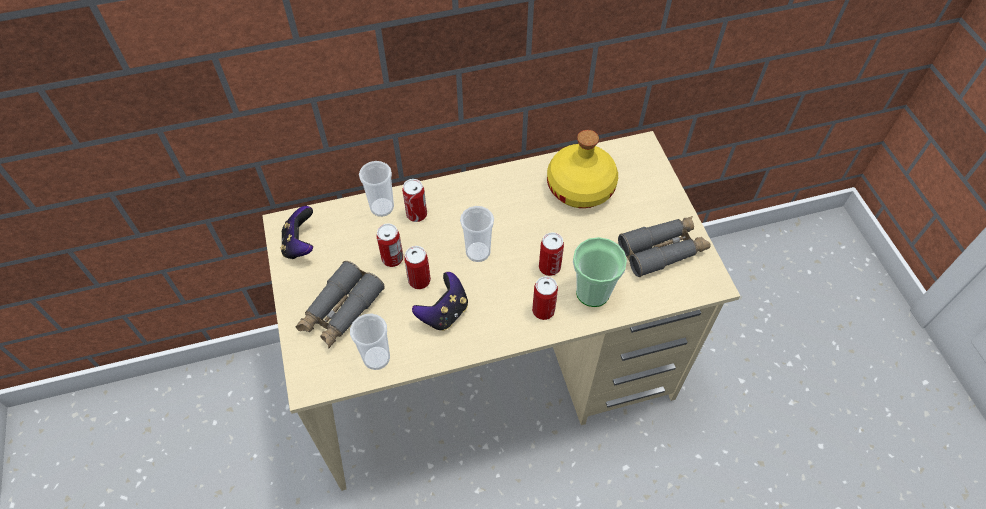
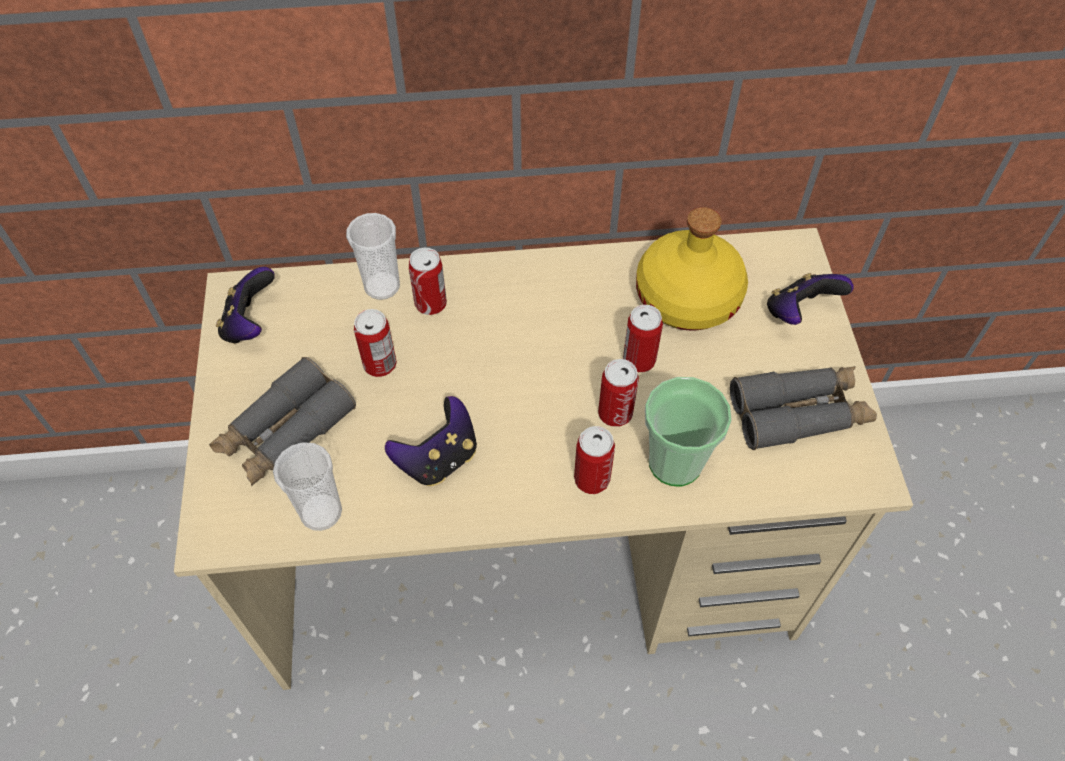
camera: 10 degrees right, 0 degrees up
can [404,246,431,289] -> can moved to [623,305,663,372]
cup [460,206,494,262] -> none
none -> game controller [767,273,854,325]

